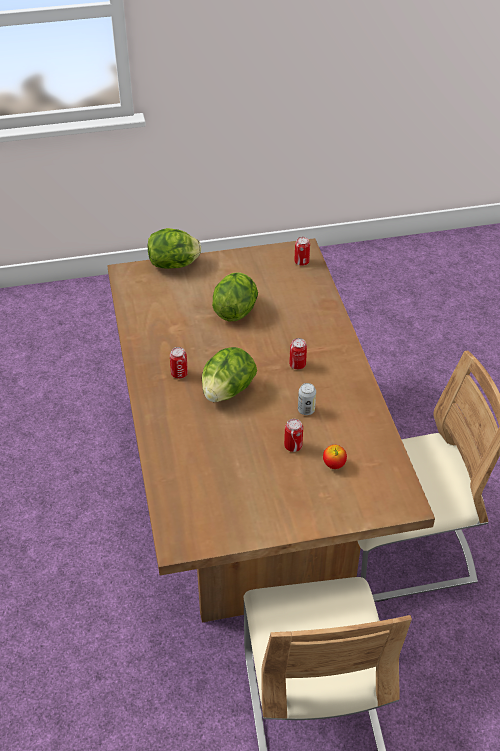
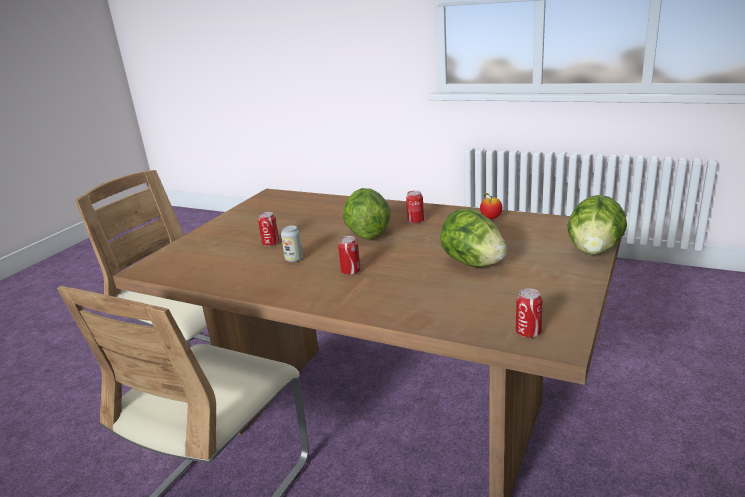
camera: 130 degrees right, 20 degrees down
apple [323,445,347,469] -> apple moved to [480,193,502,219]

